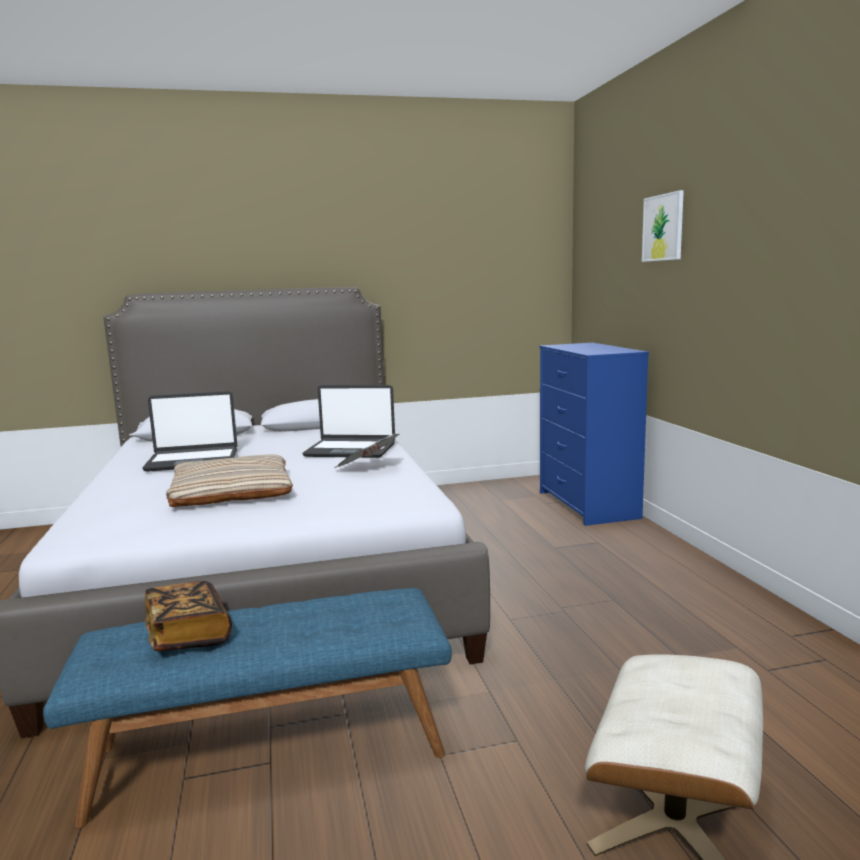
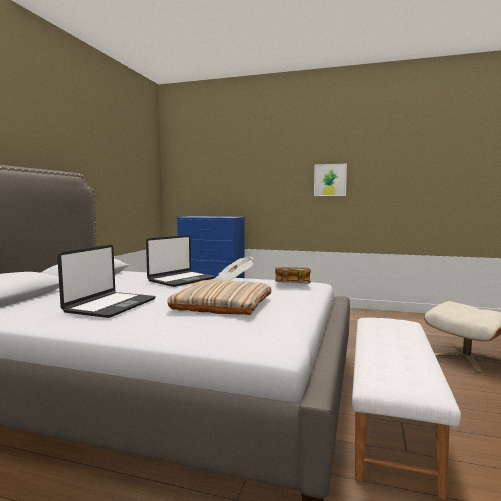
camera: 60 degrees left, 5 degrees down
blue bench [43,588,452,828] -> white bench [352,318,461,500]
book [145,581,232,651] -> book moved to [275,267,311,283]
picture [642,190,684,262] -> picture moved to [314,164,347,196]

